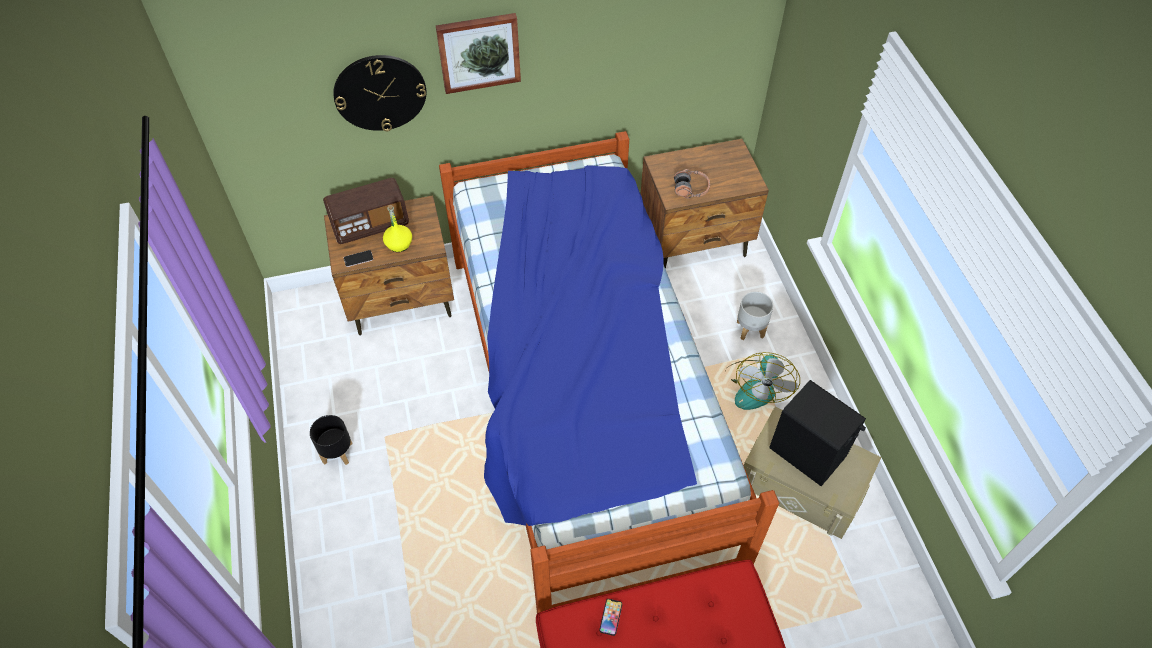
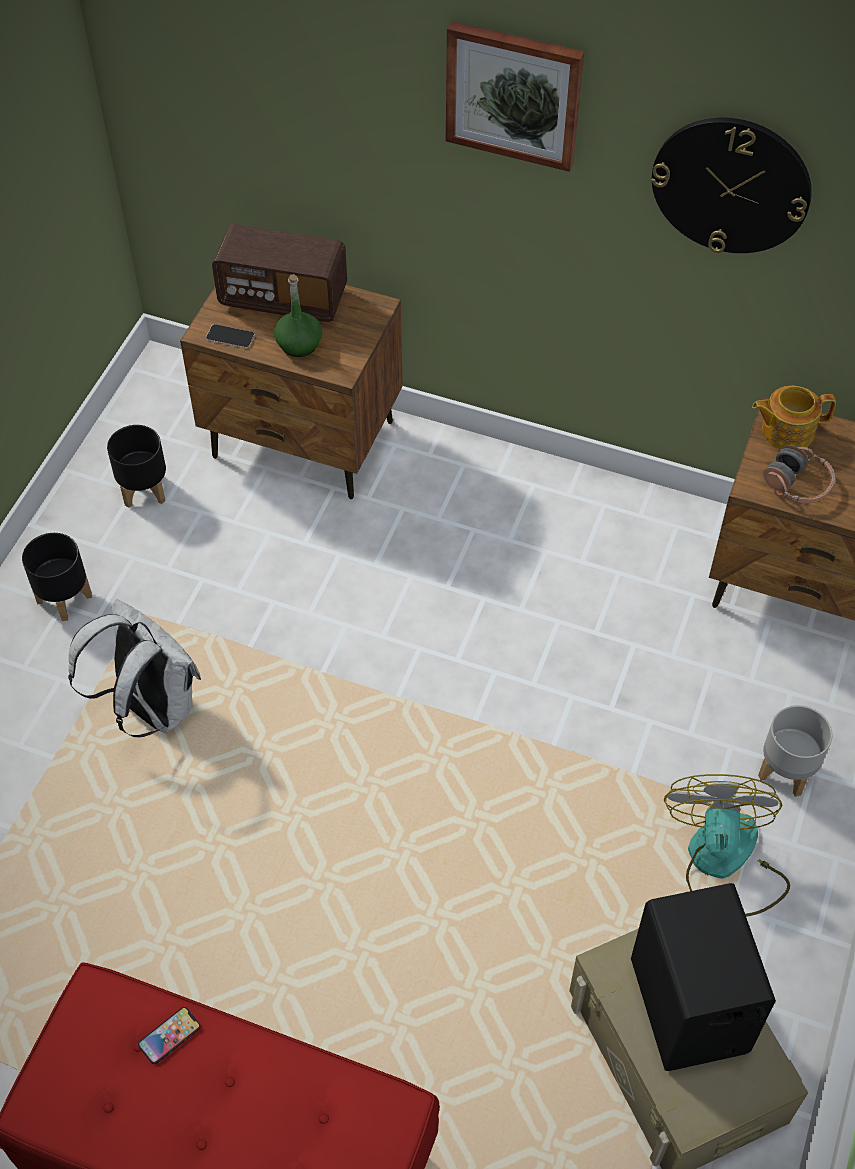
camera: 35 degrees right, 0 degrees up
wall clock [333,55,426,131] -> wall clock moved to [651,118,812,253]
yellow bottle [383,205,412,252] -> green bottle [274,274,322,357]
bed [439,131,779,613] -> none
fan [725,352,800,410] -> fan turned 135 degrees clockwise [664,774,790,917]
none -> white backpack [68,599,201,737]
none -> black planter [107,425,166,508]
none -> teapot [752,386,836,449]

